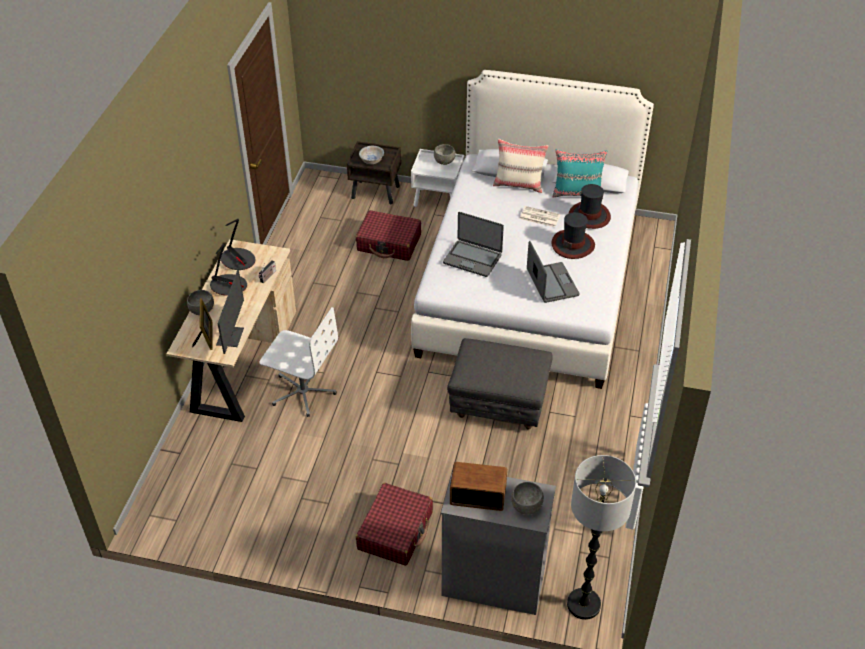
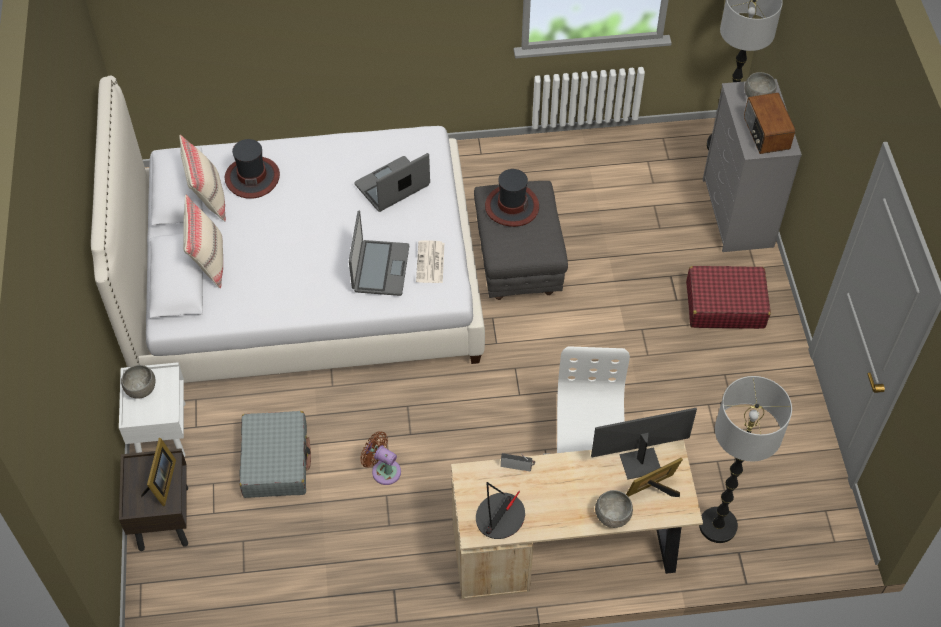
camera: 110 degrees left, 10 degrees up
table lamp [210,243,247,296] -> none
red suitcase [356,210,421,261] -> grey suitcase [239,411,311,498]
white bowl [359,145,384,164] -> picture frame [141,438,176,506]
newspaper [519,206,561,227] -> newspaper moved to [416,241,444,283]
hat [551,212,595,259] -> hat moved to [485,169,539,227]
turquoise pillow [552,149,607,199] -> beige pillow [179,135,226,221]
none -> brown fan [360,431,401,485]
none -> floor lamp [699,376,792,543]

